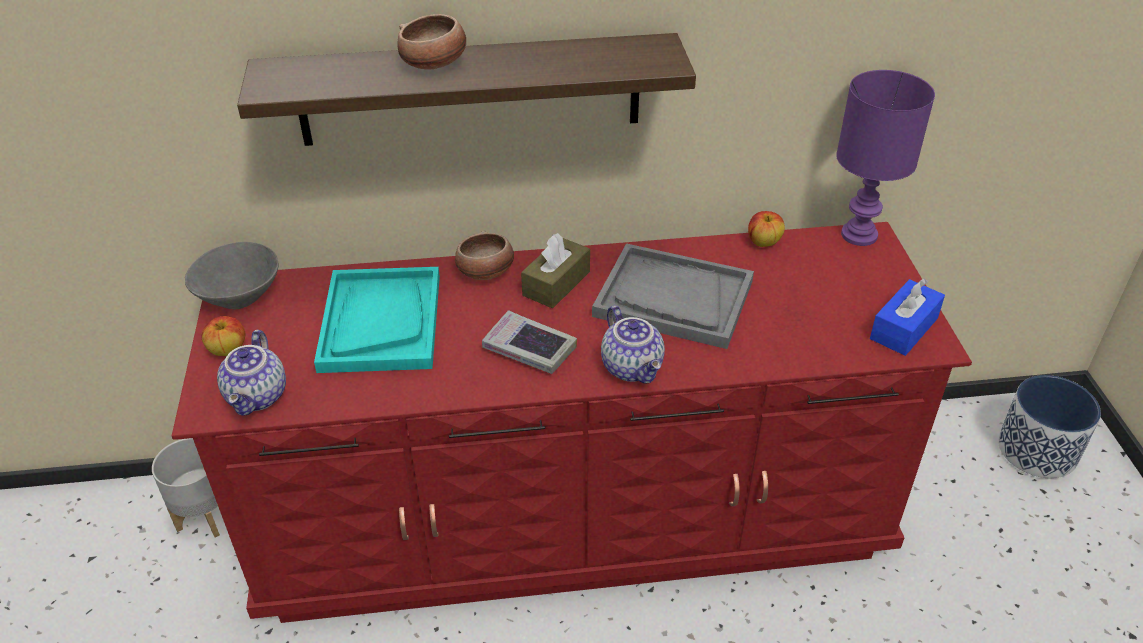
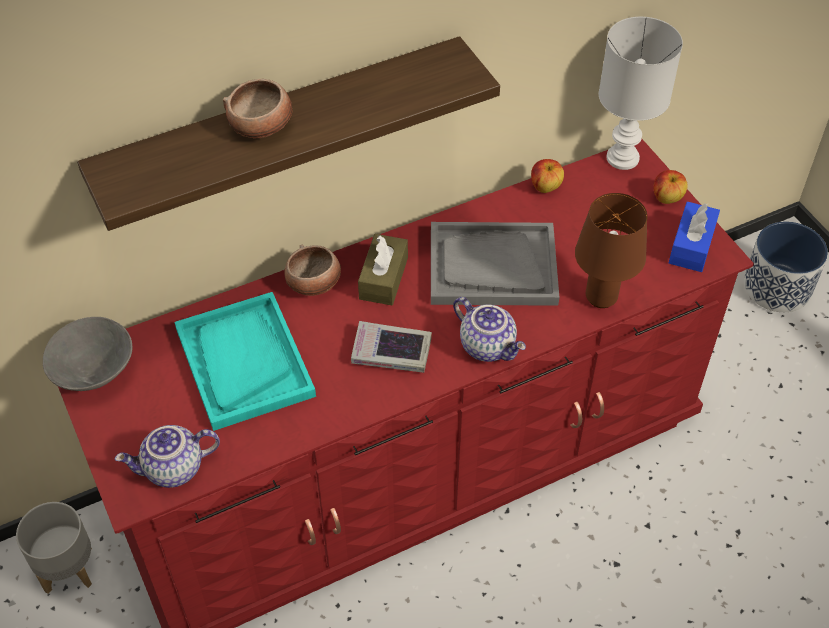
camera: 20 degrees left, 10 degrees up
apple [201,316,245,356] -> apple moved to [654,170,688,204]
teapot [217,330,286,416] -> teapot turned 90 degrees clockwise [115,425,220,488]
purple table lamp [836,70,935,246] -> white table lamp [599,17,683,170]
none -> brown table lamp [575,193,648,308]

